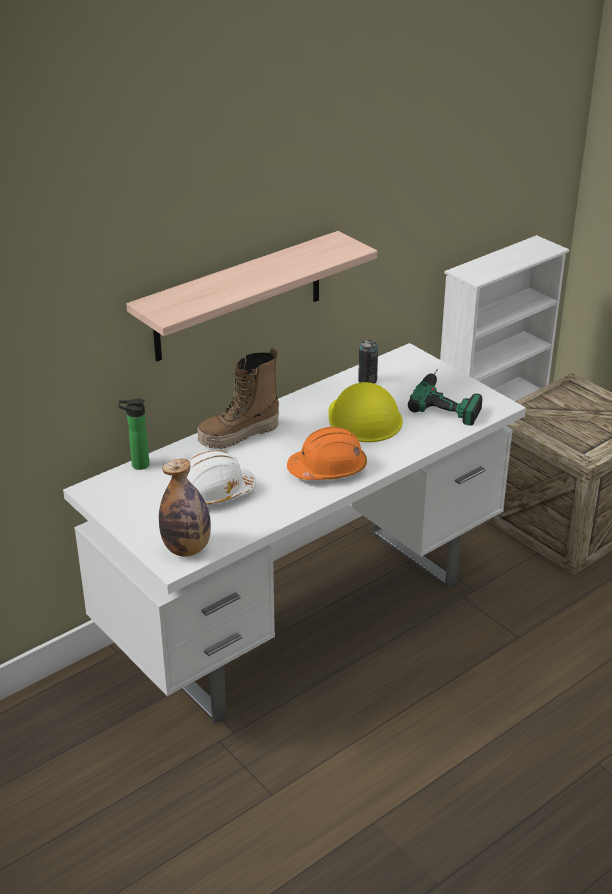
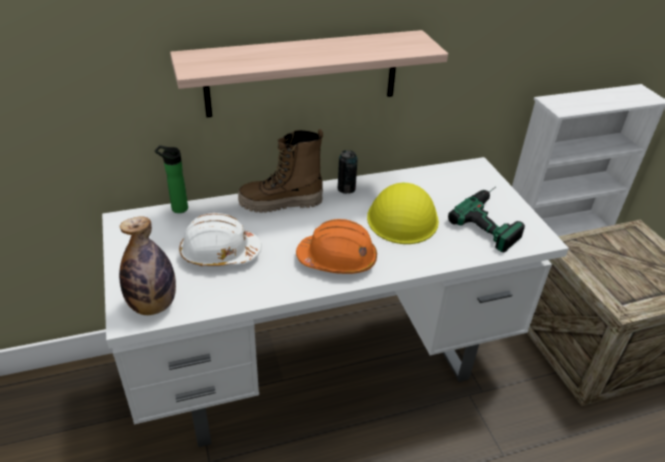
camera: 20 degrees right, 5 degrees up
can [358,340,378,384] -> can moved to [338,150,358,194]

